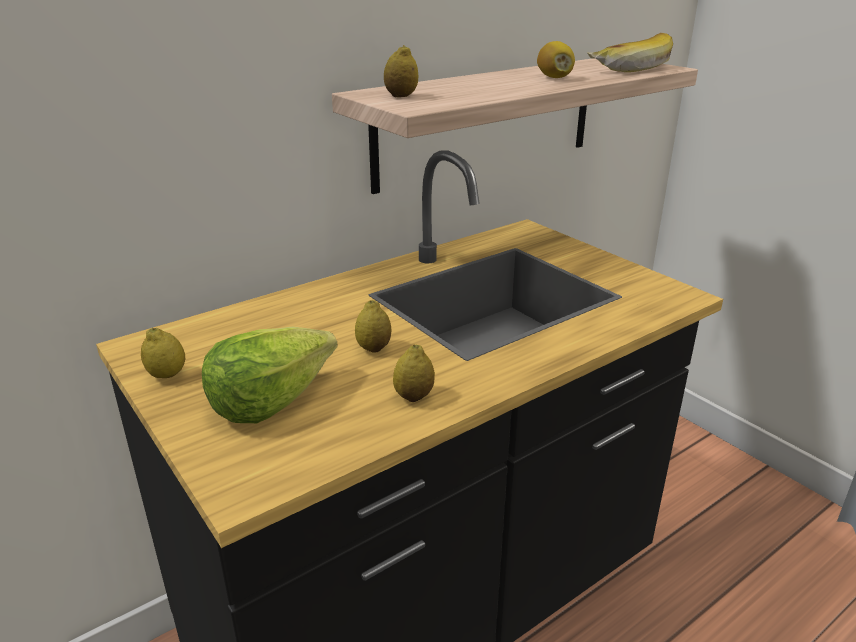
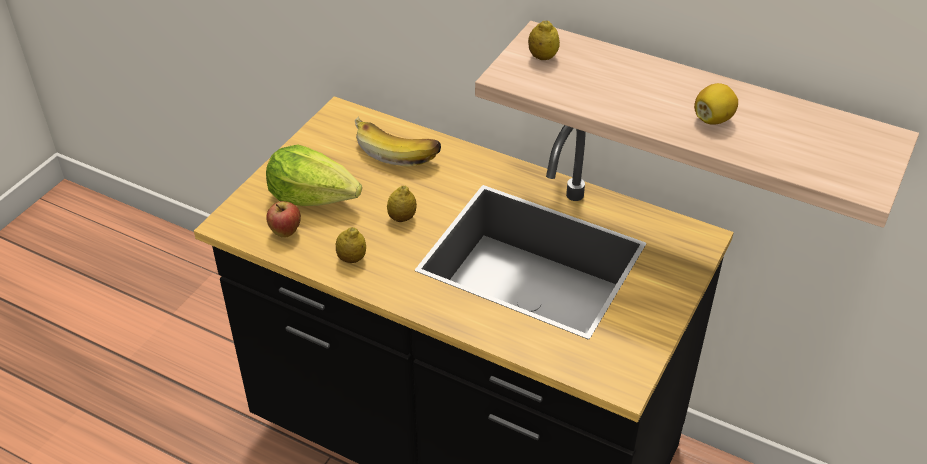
camera: 65 degrees right, 15 degrees up
lemon [141,328,185,378] -> none
banana [587,33,673,72] -> banana moved to [355,117,441,167]
none -> apple [266,201,301,238]

